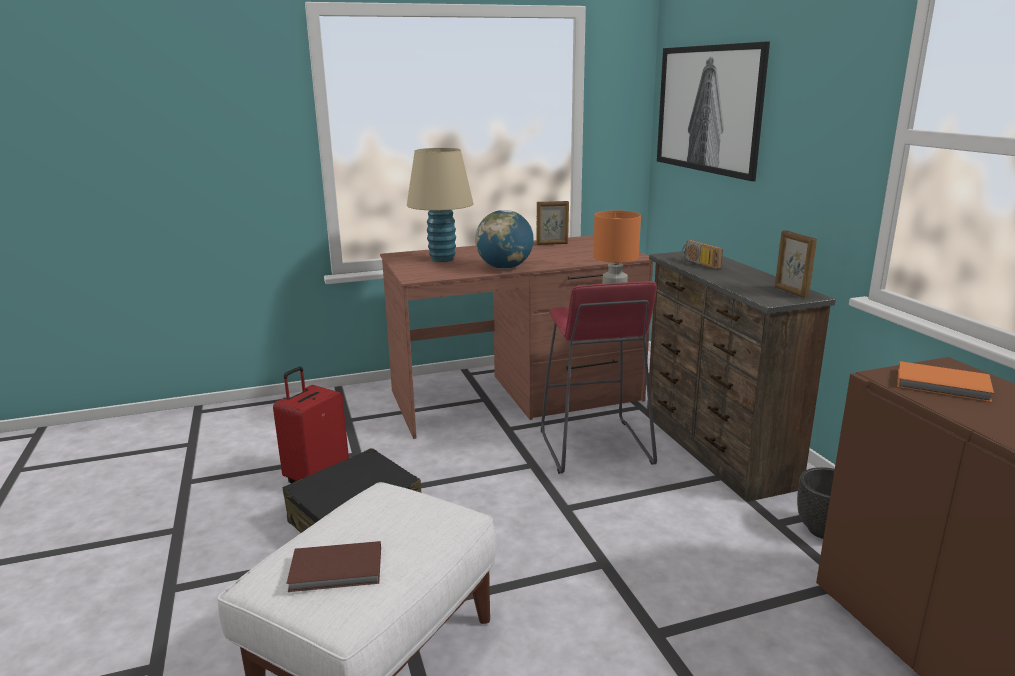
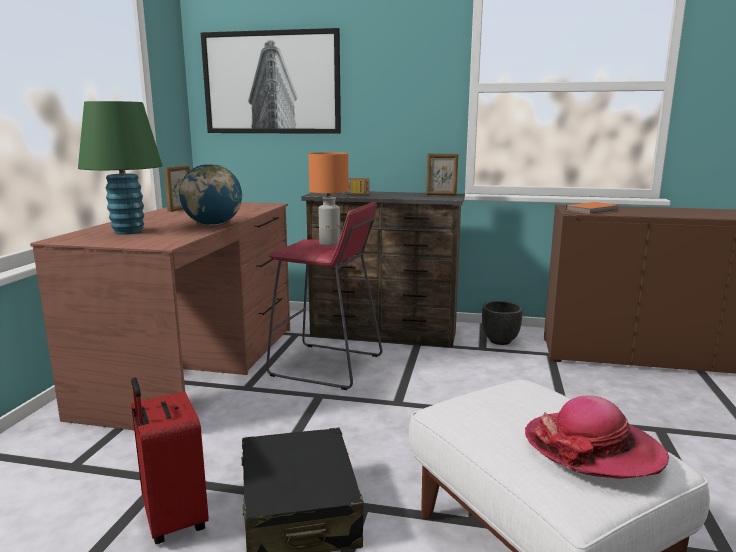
camera: 60 degrees left, 5 degrees down
brown book [286,541,381,592] -> hat [525,395,669,479]
beige table lamp [407,148,473,262] -> green table lamp [78,101,163,235]

